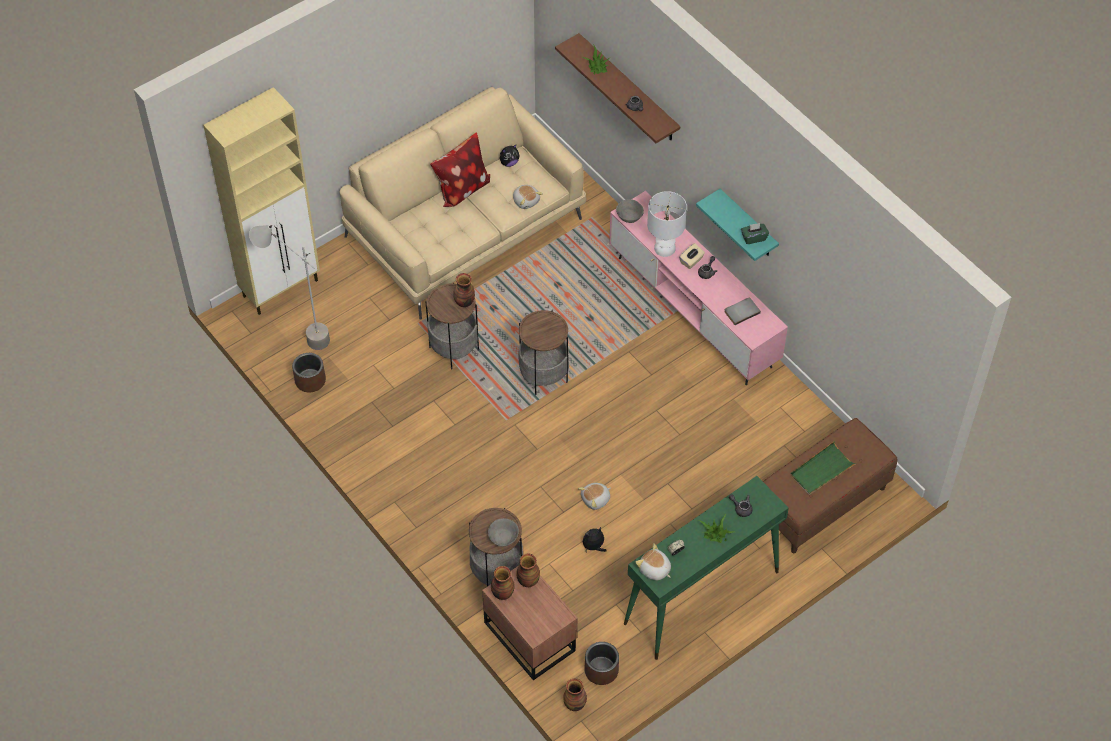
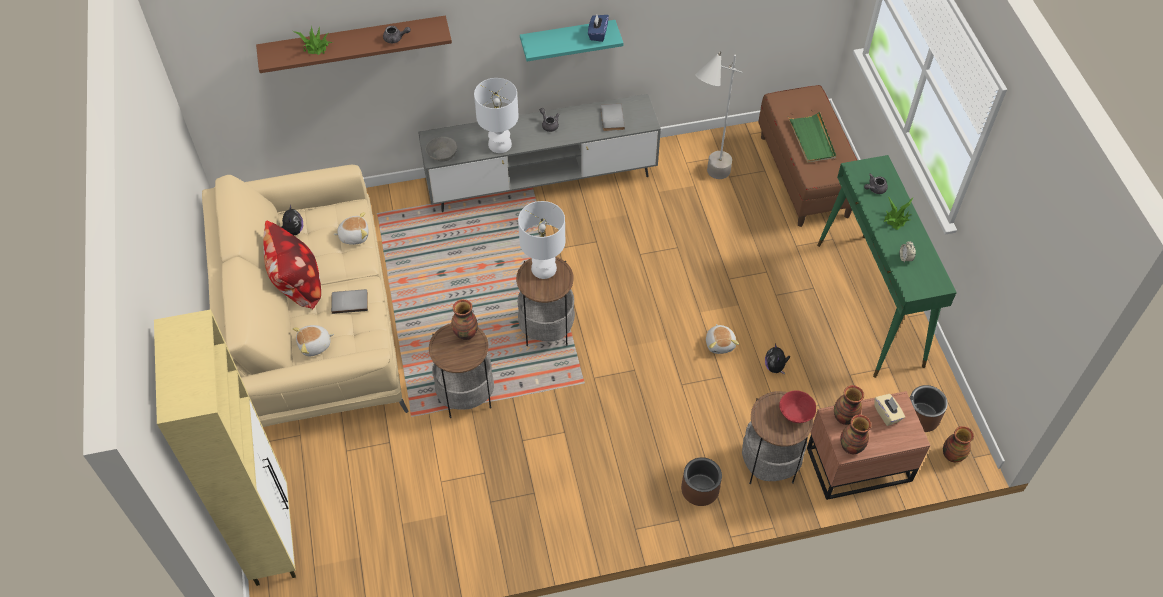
camera: 65 degrees left, 0 degrees up
grey floor lamp [249,225,330,350] -> grey floor lamp moved to [696,52,742,179]
brown planter [292,353,326,393] -> brown planter moved to [681,457,722,506]
grey bowl [488,518,519,547] -> red bowl [779,390,816,423]
pink tv stand [609,191,788,385] -> grey tv stand [418,94,661,212]
plush toy [635,543,671,580] -> plush toy moved to [292,325,334,356]
beige tissue box [679,243,705,269] -> beige tissue box moved to [874,394,905,426]
green tissue box [741,223,769,244] -> blue tissue box [588,15,609,42]
none -> grey book [331,289,368,314]
none -> white table lamp [518,201,565,279]

